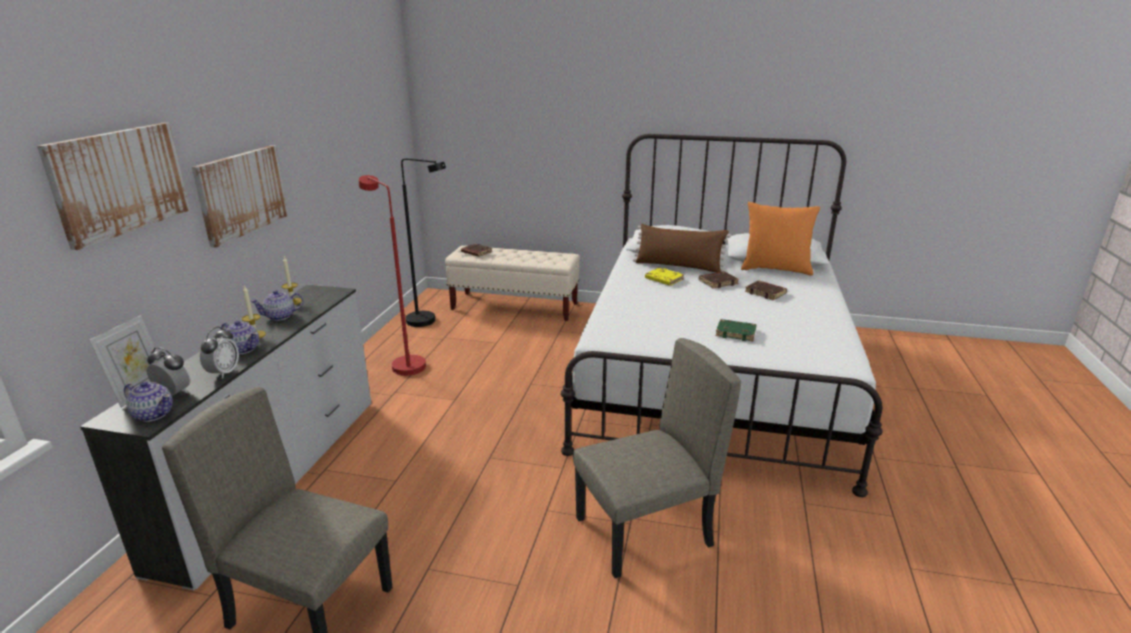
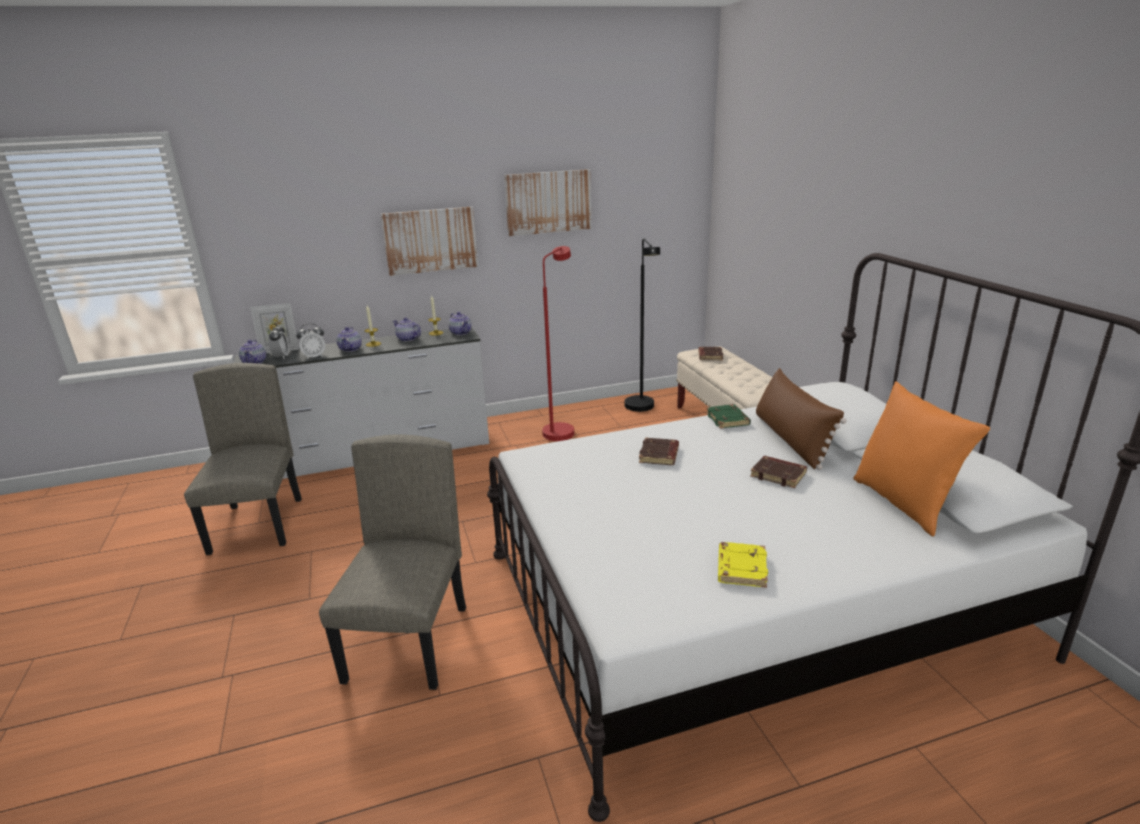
camera: 60 degrees right, 0 degrees up
picture [37,123,190,250] -> picture moved to [504,169,592,236]
beige chair [573,338,741,578] -> beige chair turned 120 degrees counterclockwise [319,434,466,690]
yellow book [645,267,684,285] -> yellow book moved to [718,542,768,588]
green book [716,319,757,341] -> green book moved to [706,404,751,429]
brown book [745,281,787,300] -> brown book moved to [639,437,679,465]
none -> teapot [448,312,471,335]

